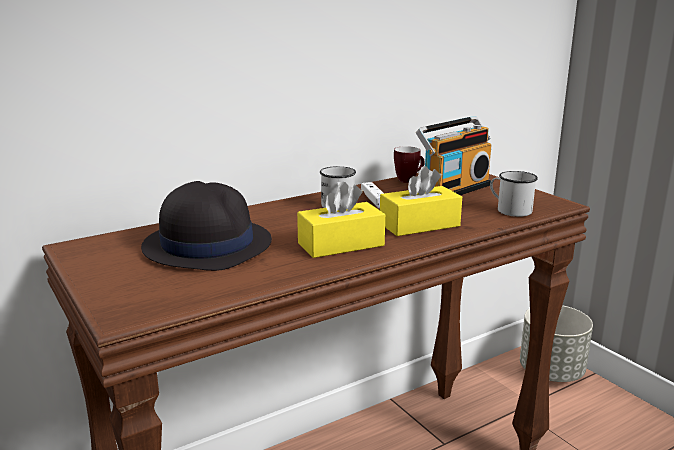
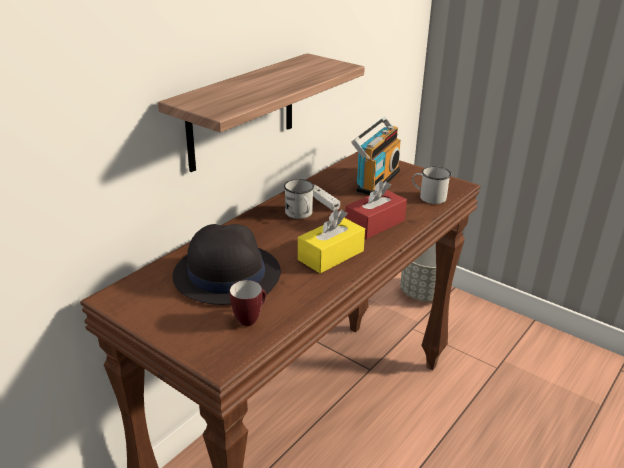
camera: 20 degrees left, 10 degrees up
yellow tissue box [380,166,462,236] -> red tissue box [345,181,407,239]
mug [394,146,425,183] -> mug moved to [230,280,266,326]
none -> shelf [158,53,365,172]

